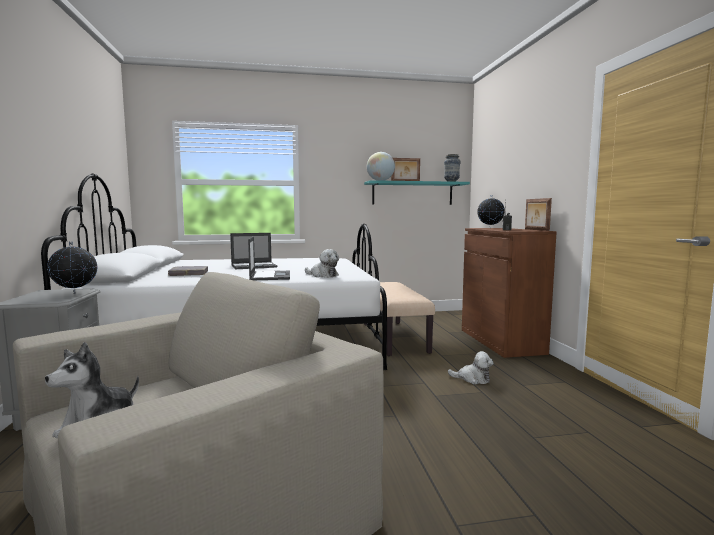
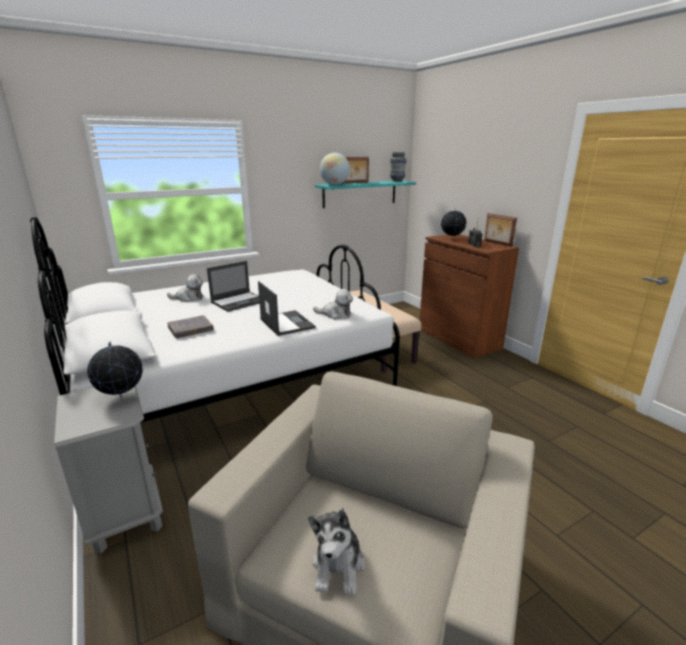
camera: 20 degrees left, 15 degrees up
plush toy [448,351,494,385] -> plush toy moved to [167,274,204,302]

